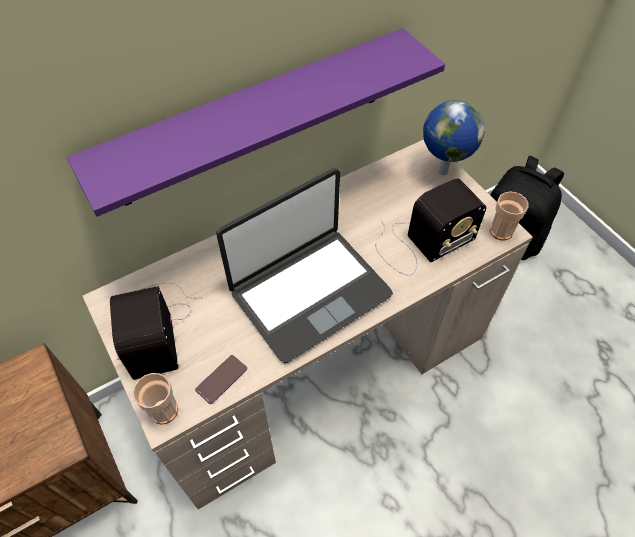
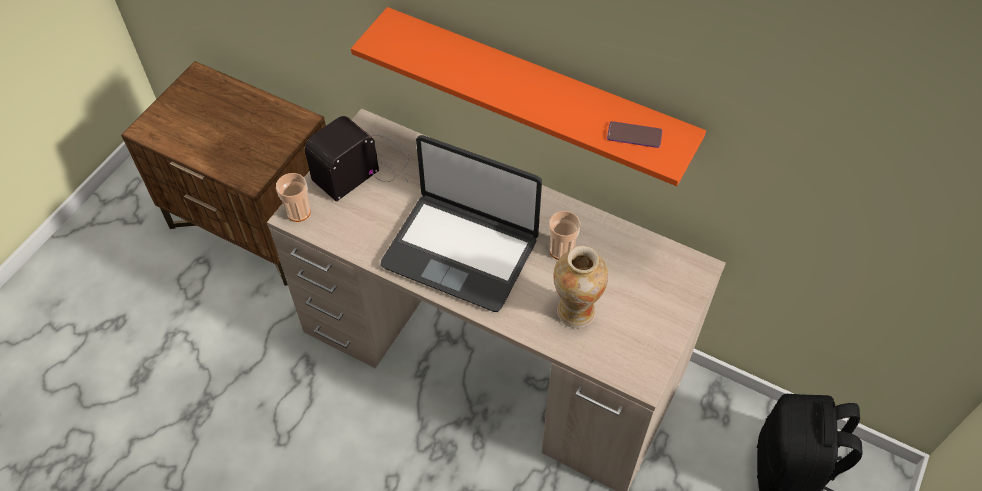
camera: 60 degrees right, 0 degrees up
purple shelf [66,28,445,216] -> orange shelf [351,7,706,186]
phone [195,355,247,404] -> phone moved to [607,121,662,148]
radio [375,178,486,275] -> vase [554,246,608,328]
globe [423,100,485,175] -> none
cup [490,191,529,241] -> cup moved to [549,211,580,260]

